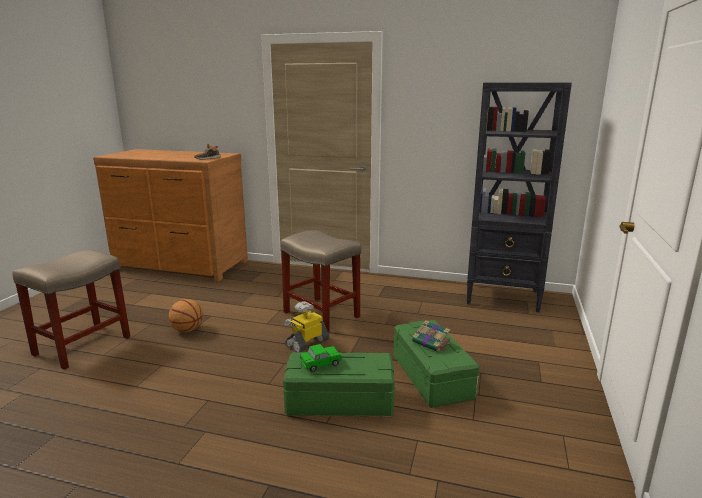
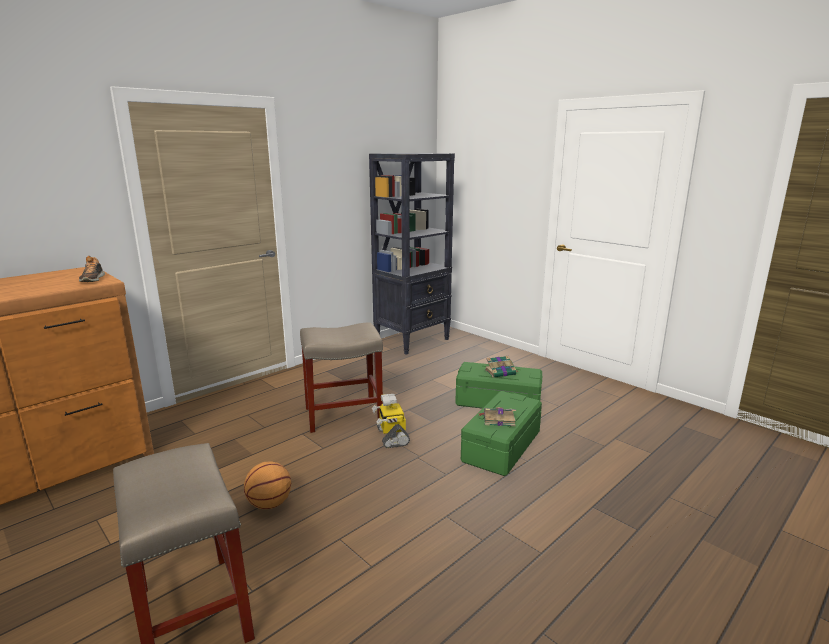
camera: 60 degrees left, 0 degrees up
toy car [299,344,342,372] -> book [478,407,516,426]

